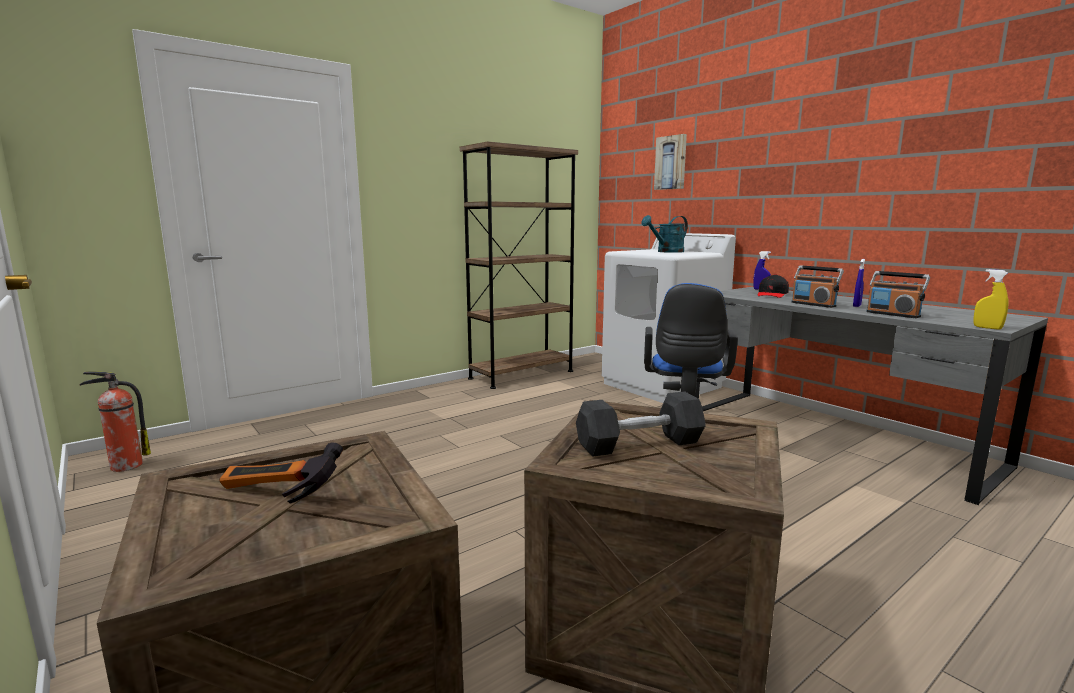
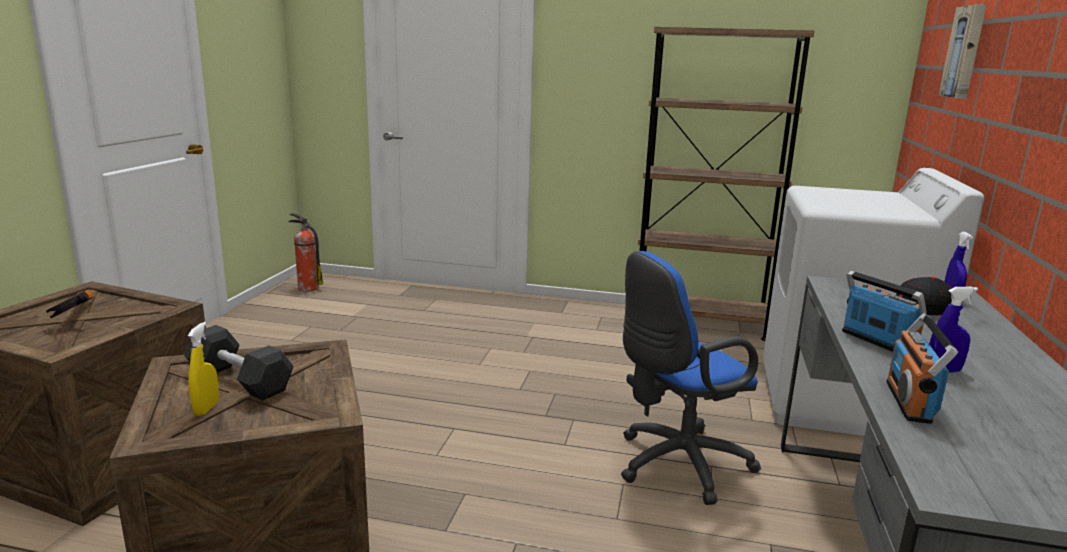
camera: 50 degrees right, 5 degrees up
turquoise watering can [641,215,688,253] -> none
radio [791,266,844,308] -> radio turned 135 degrees clockwise [842,271,927,352]
yellow spray bottle [974,269,1009,330] -> yellow spray bottle moved to [188,322,219,416]

